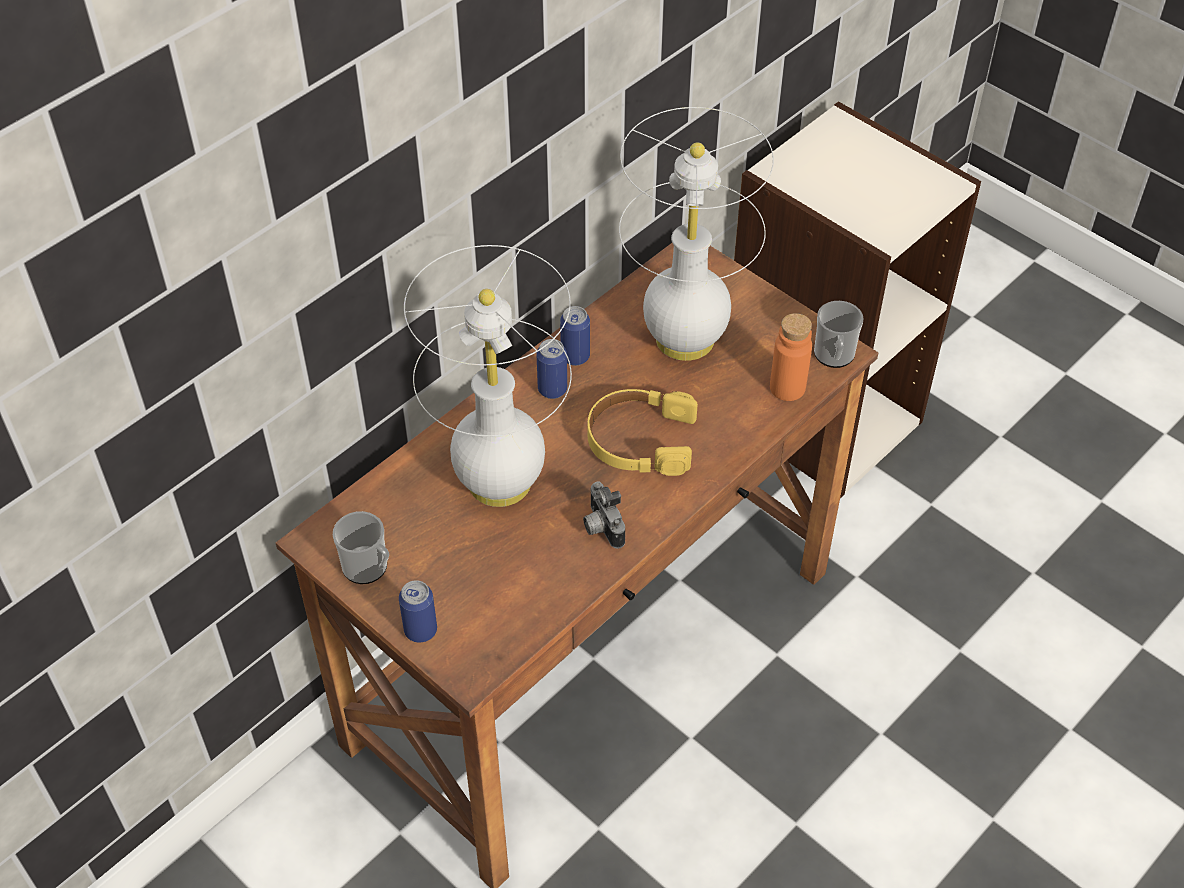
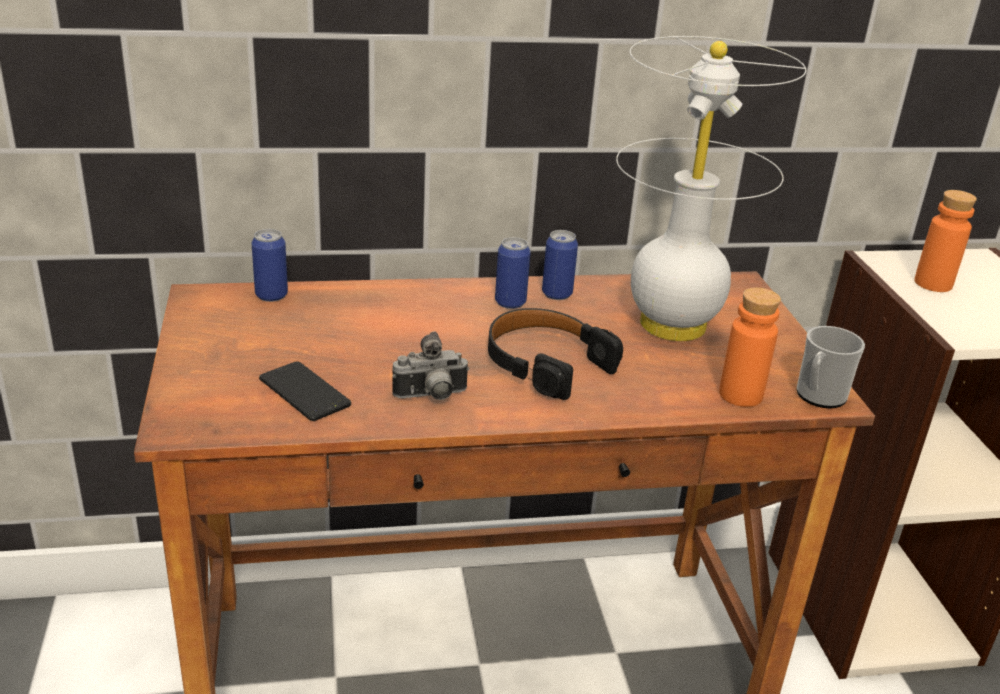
camera: 35 degrees right, 20 degrees down
mug [333,511,389,584] -> none
can [399,580,437,643] -> can moved to [252,229,288,302]
white table lamp [404,245,572,507] -> none
camera [583,481,625,549] -> camera turned 120 degrees counterclockwise [392,331,469,400]
yellow headphones [588,389,698,476] -> black headphones [488,308,623,400]
none -> phone [259,362,351,421]
none -> orange bottle [914,190,977,292]

